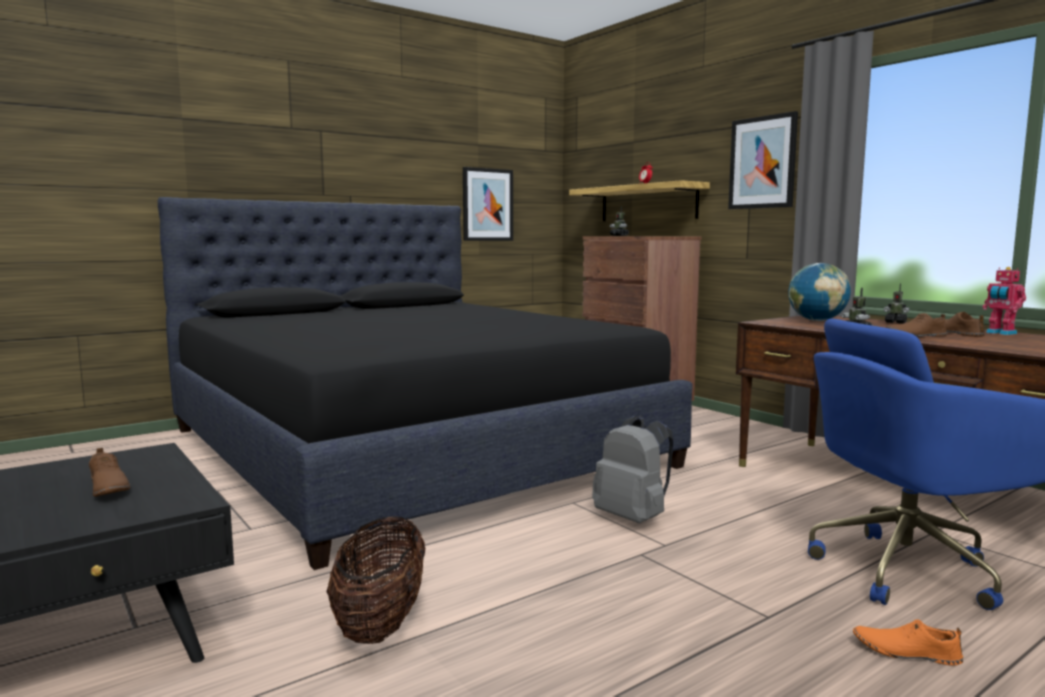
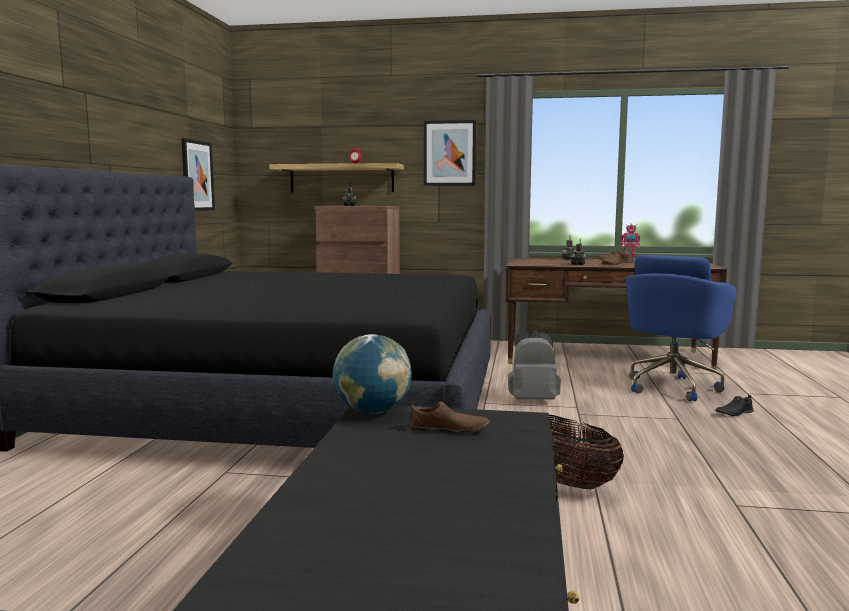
camera: 45 degrees left, 0 degrees up
globe [788,263,851,321] -> globe moved to [333,334,412,414]
orange shoe [853,619,963,665] -> black shoe [715,395,754,416]

